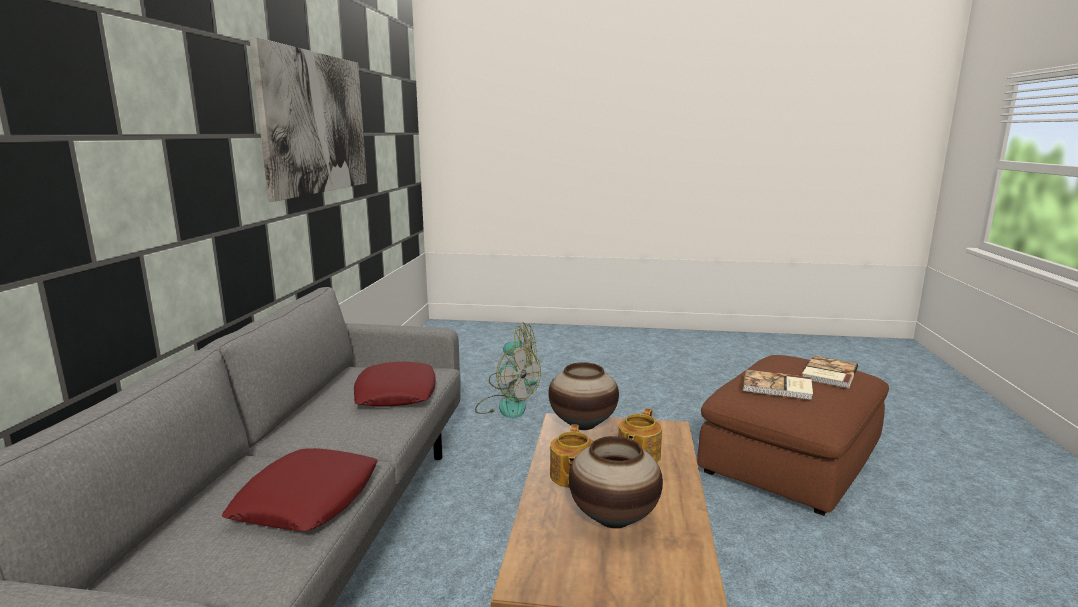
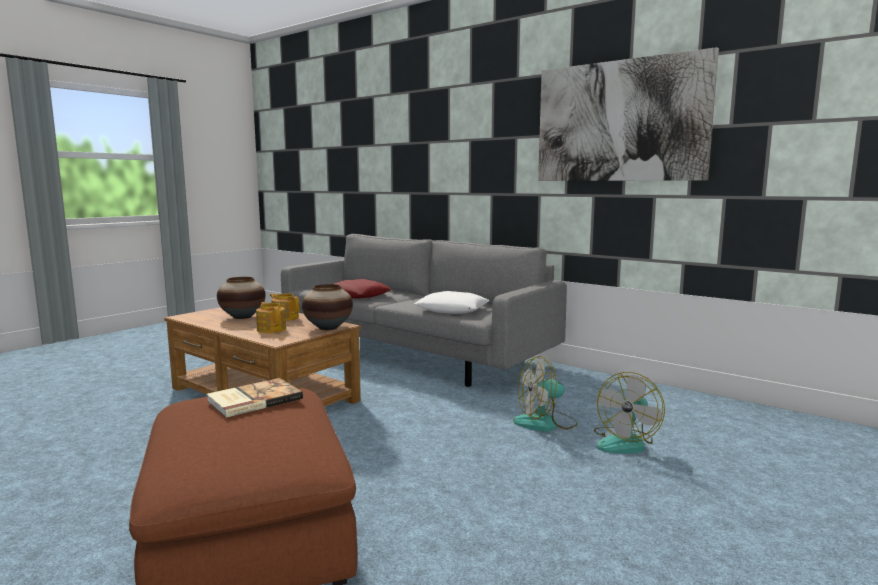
camera: 120 degrees right, 5 degrees down
red pillow [354,362,436,407] -> white pillow [414,291,489,314]
book [802,355,858,388] -> none

